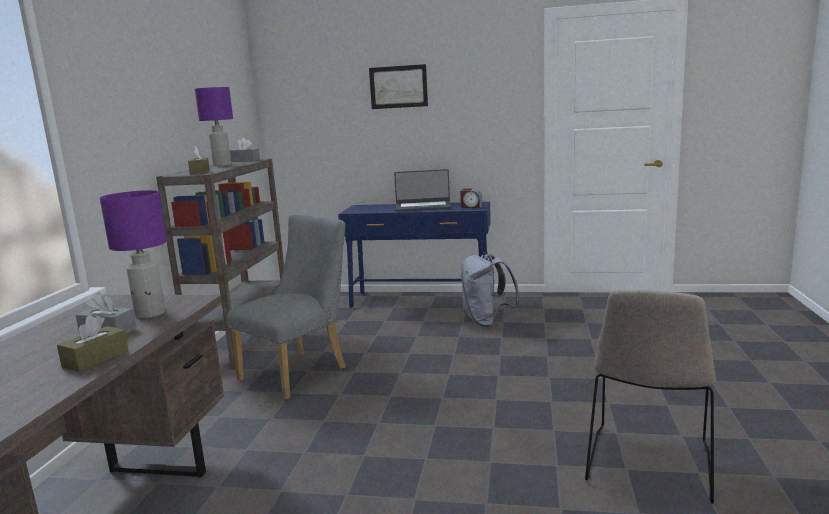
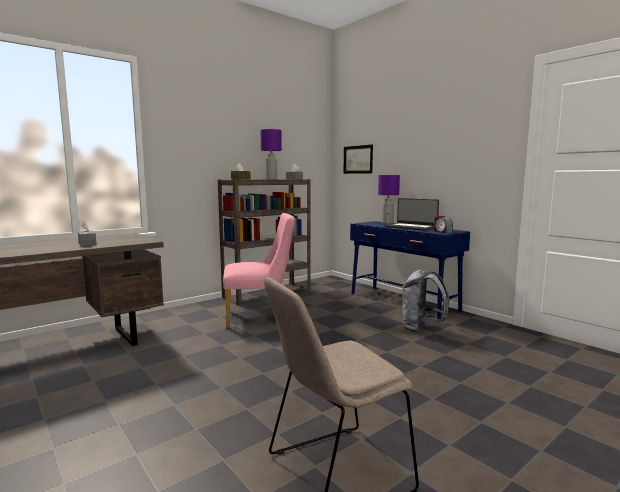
camera: 40 degrees right, 5 degrees down
brown tissue box [57,315,129,372] -> none
purple table lamp [100,190,167,318] -> purple table lamp moved to [378,175,400,224]
grey chair [227,215,346,400] -> pink chair [223,213,295,328]
picture [369,64,428,109] -> picture moved to [344,145,373,174]

